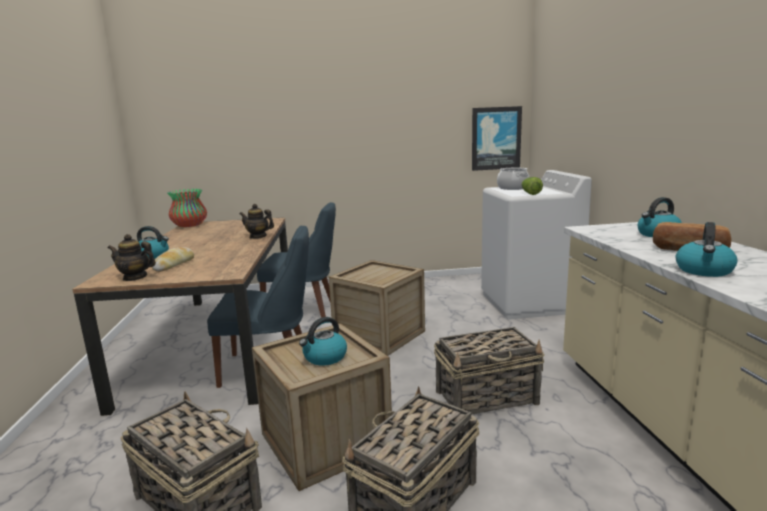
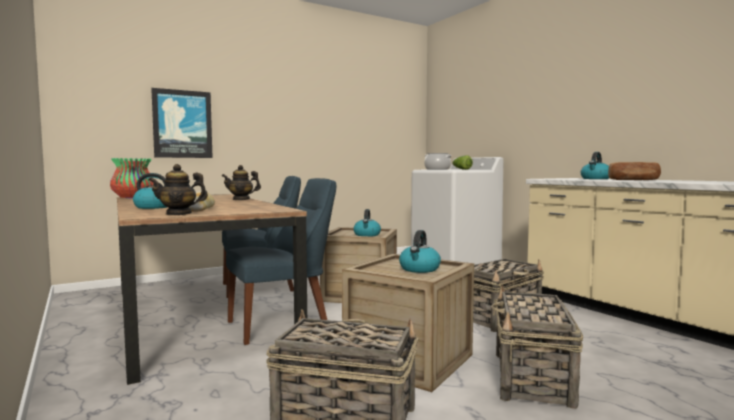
camera: 25 degrees left, 10 degrees down
picture [472,106,522,171] -> picture moved to [151,88,213,158]
kettle [676,222,737,277] -> kettle moved to [354,209,381,236]

